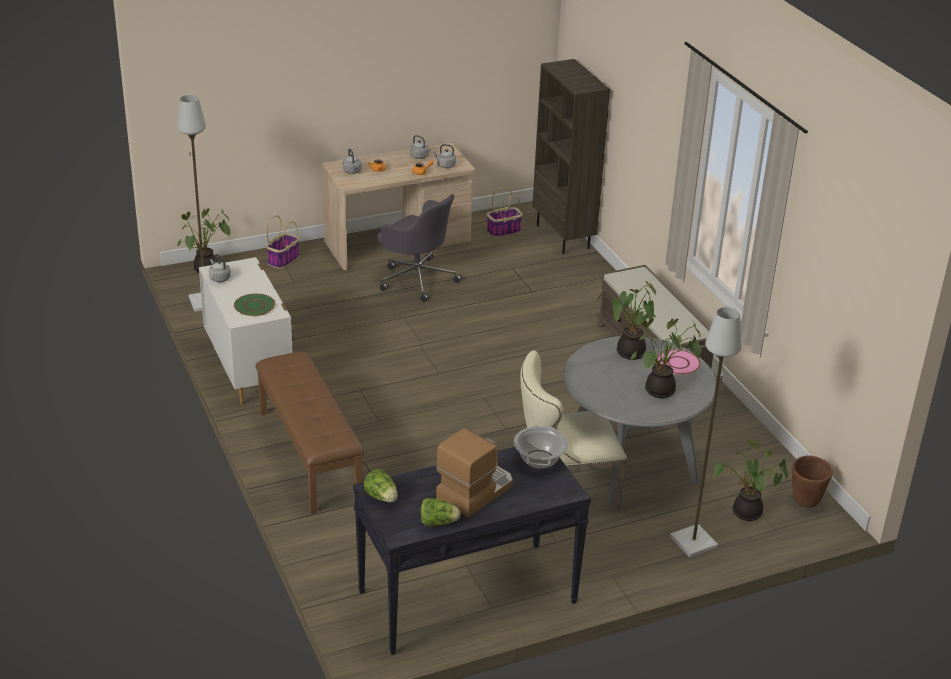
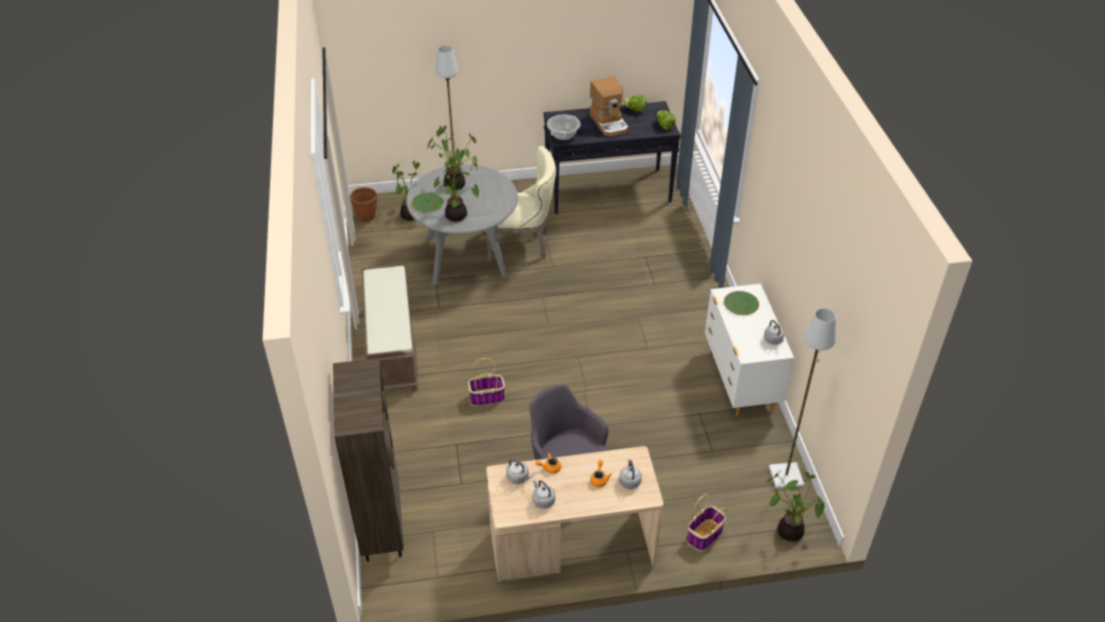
camera: 165 degrees left, 10 degrees up
brown bench [255,352,364,514] -> none
coffee machine [436,429,513,517] -> coffee machine turned 75 degrees counterclockwise [589,76,628,137]
basket [487,187,523,237] -> basket moved to [468,358,505,406]
pink plate [657,350,700,375] -> green plate [411,192,443,213]

